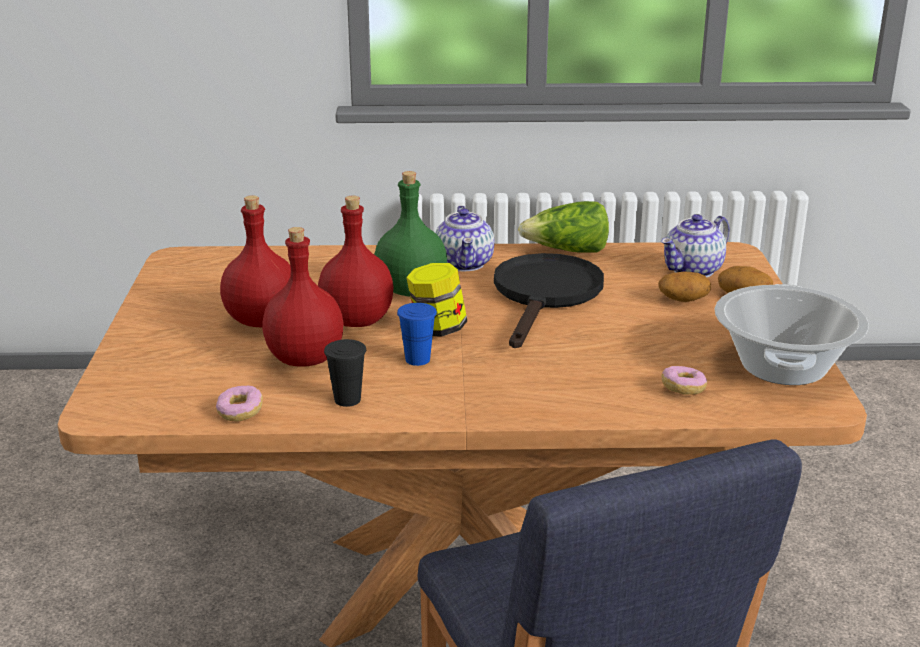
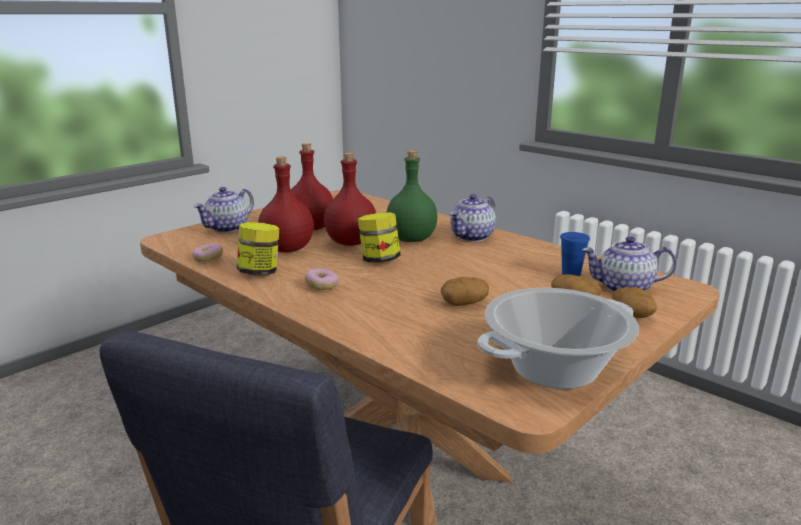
camera: 45 degrees right, 5 degrees down
black cup [324,339,366,407] -> jar [237,222,279,275]
blue cup [397,303,437,366] -> blue cup moved to [560,232,590,276]
black frying pan [494,253,604,348] -> none
lettuce [518,201,609,253] -> none
donut [662,366,707,395] -> donut moved to [305,268,338,290]
none -> teapot [193,187,254,233]
none -> potato [441,277,489,306]

